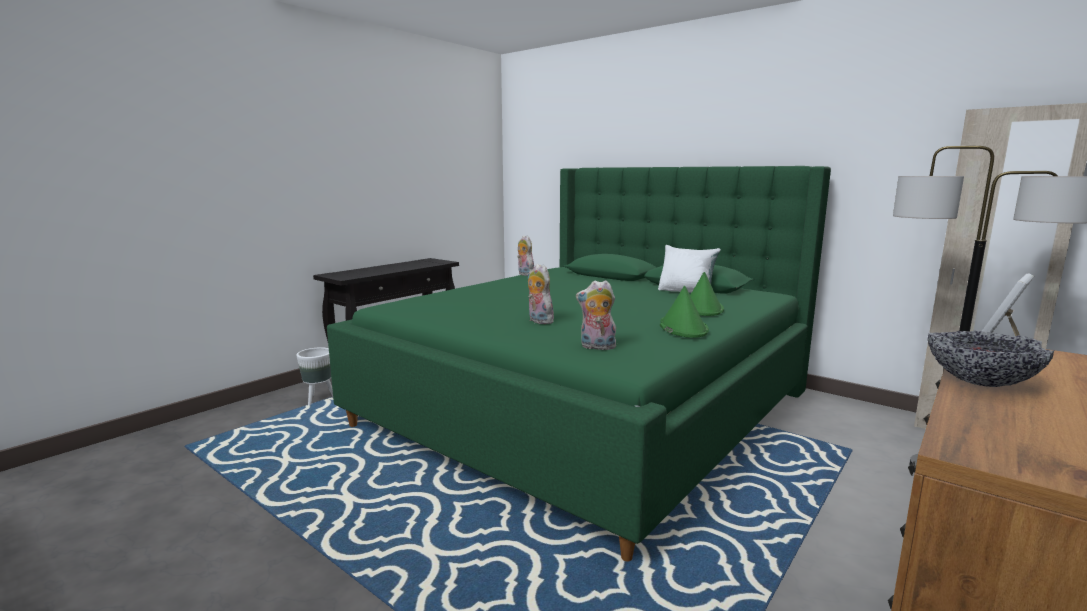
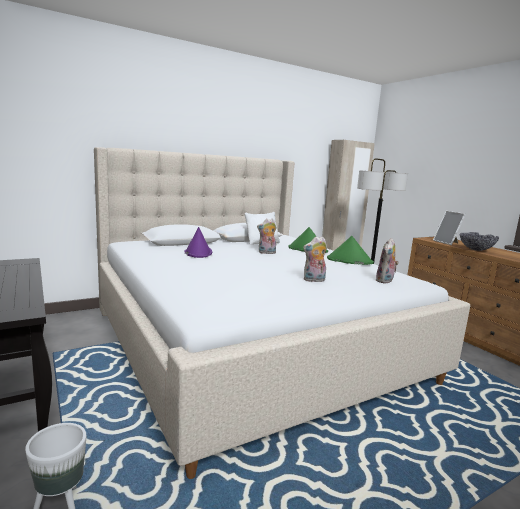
camera: 70 degrees left, 0 degrees up
green bed [327,166,831,561] -> beige bed [94,147,470,479]
plush toy [517,235,534,276] -> plush toy moved to [257,218,277,254]
none -> purple hat [185,227,212,258]

